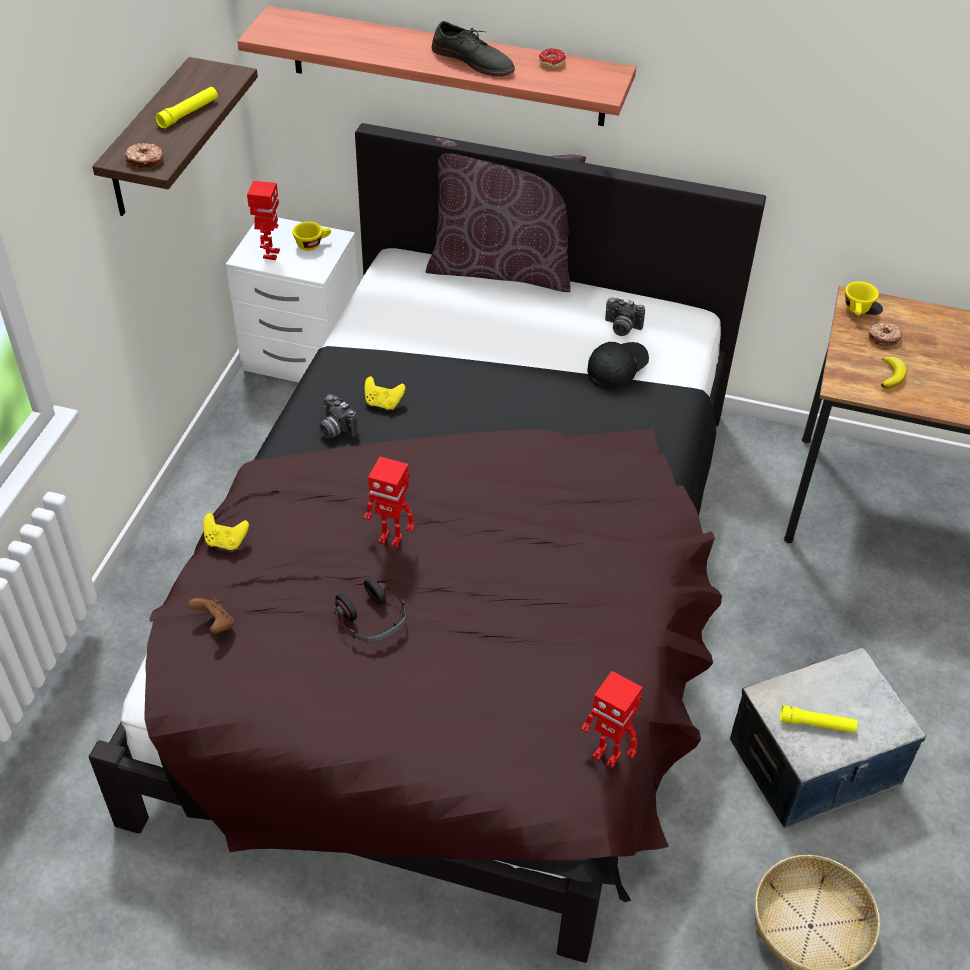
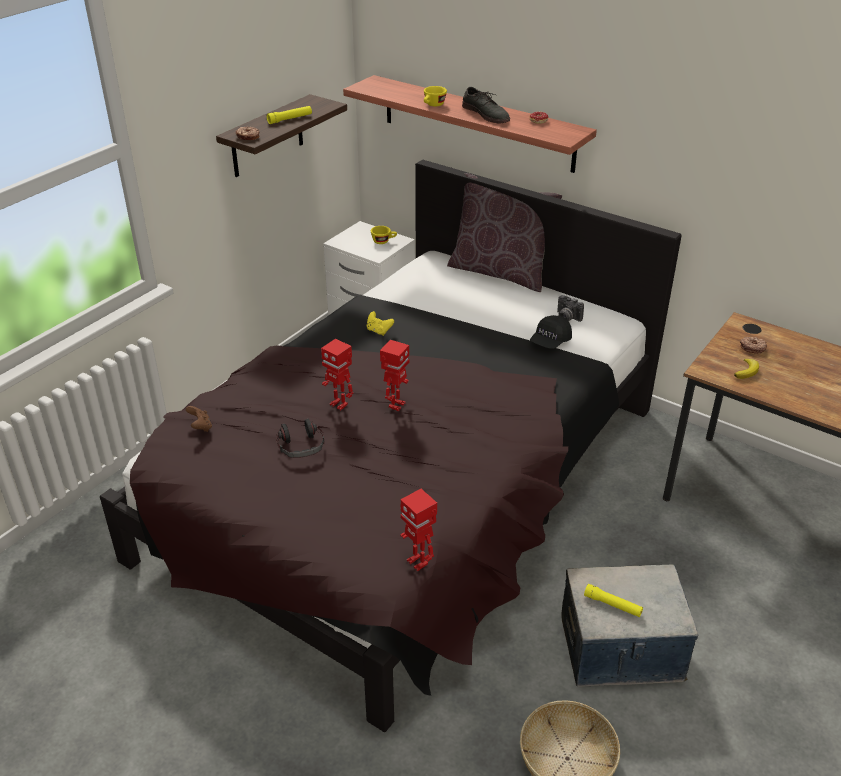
camera: 20 degrees right, 10 degrees down
yellow game controller [203,513,249,550] -> none
toy robot [247,181,280,260] -> toy robot moved to [380,340,409,411]
camera [319,395,359,438] -> none
black cap [587,342,649,389] -> black cap turned 150 degrees clockwise [530,315,572,349]
yellow cup [845,281,879,316] -> yellow cup moved to [424,86,447,107]

